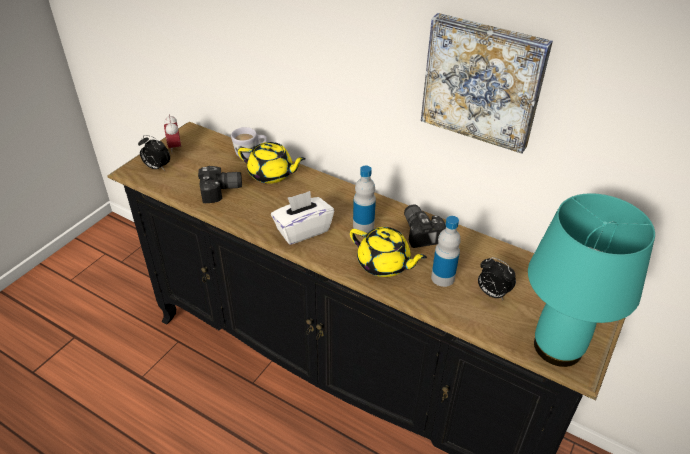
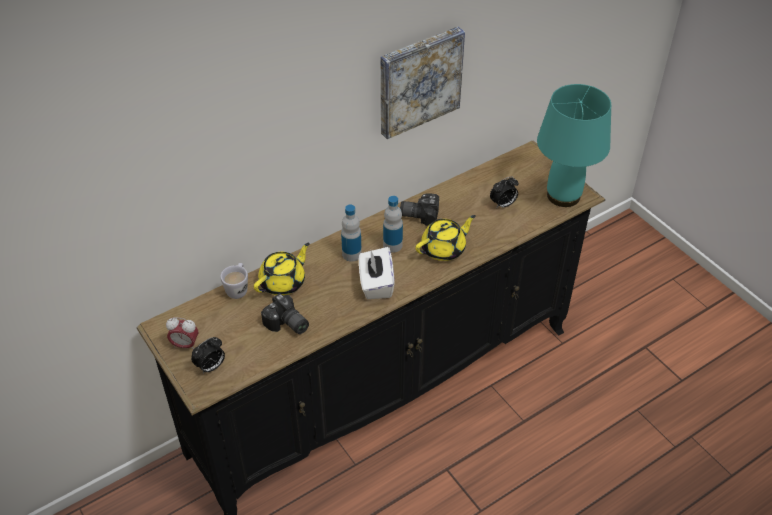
camera: 65 degrees left, 5 degrees up
camera [198,166,242,203] -> camera turned 120 degrees clockwise [261,293,309,334]
bottle [431,216,461,287] -> bottle moved to [341,205,362,262]

